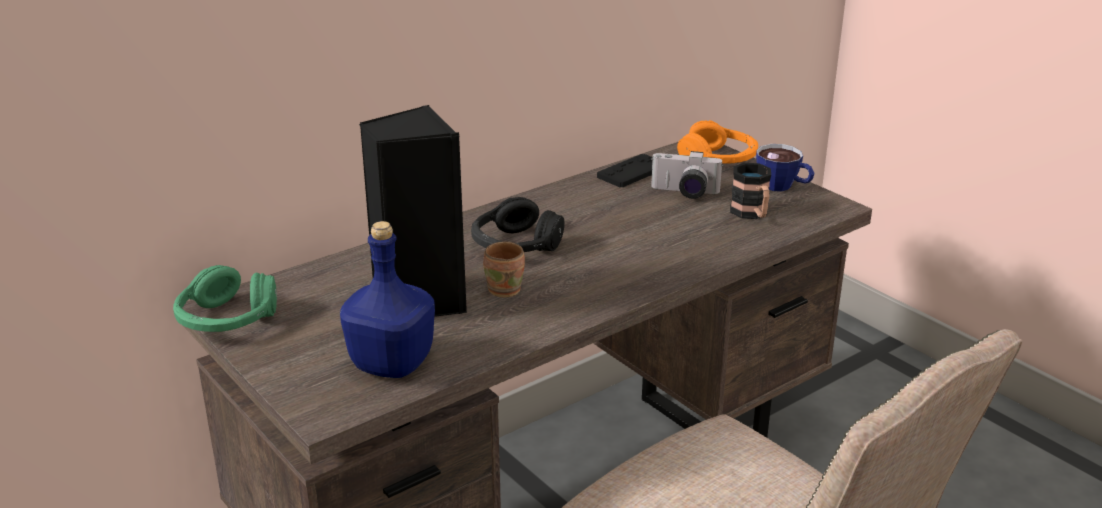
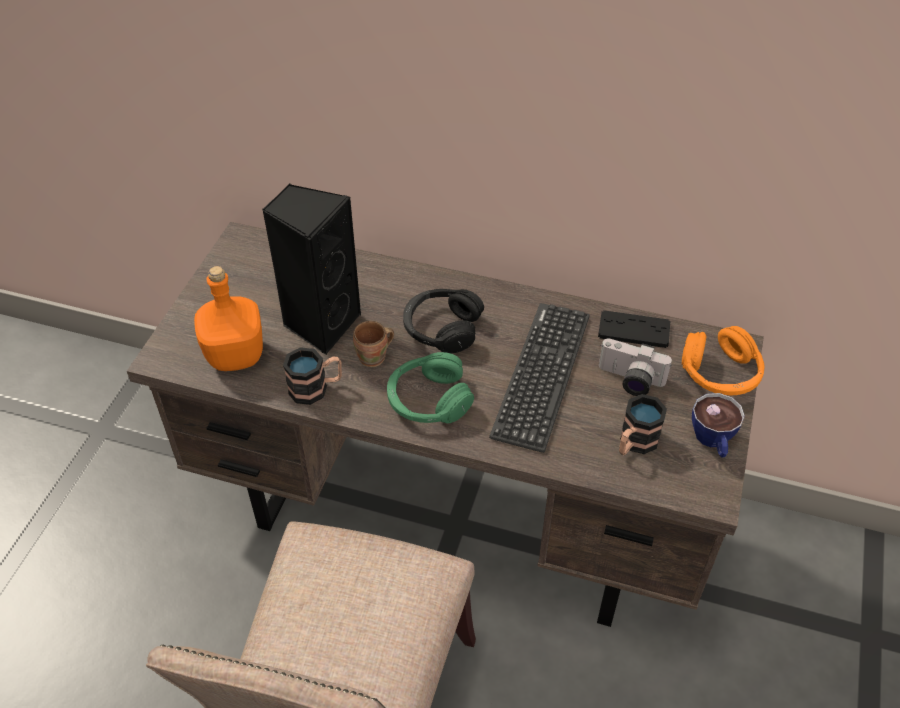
camera: 55 degrees right, 20 degrees up
green headphones [173,265,277,332] -> green headphones moved to [387,352,474,423]
blue bottle [340,221,435,378] -> orange bottle [194,266,263,371]
camera [651,151,723,199] -> camera turned 45 degrees counterclockwise [599,339,672,396]
none -> mug [283,347,342,405]
none -> keyboard [489,303,589,453]

